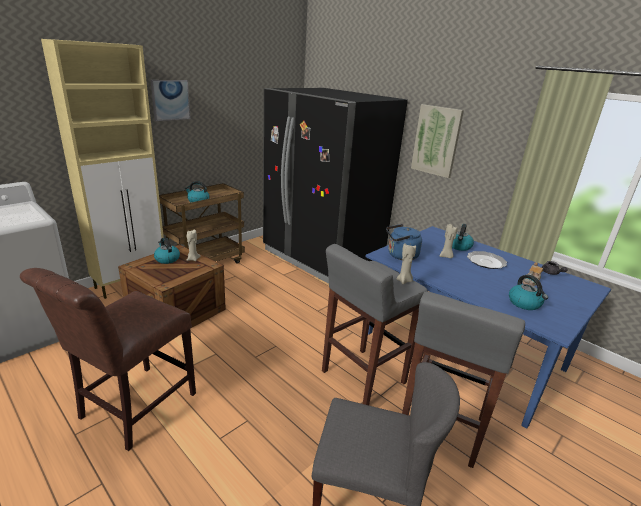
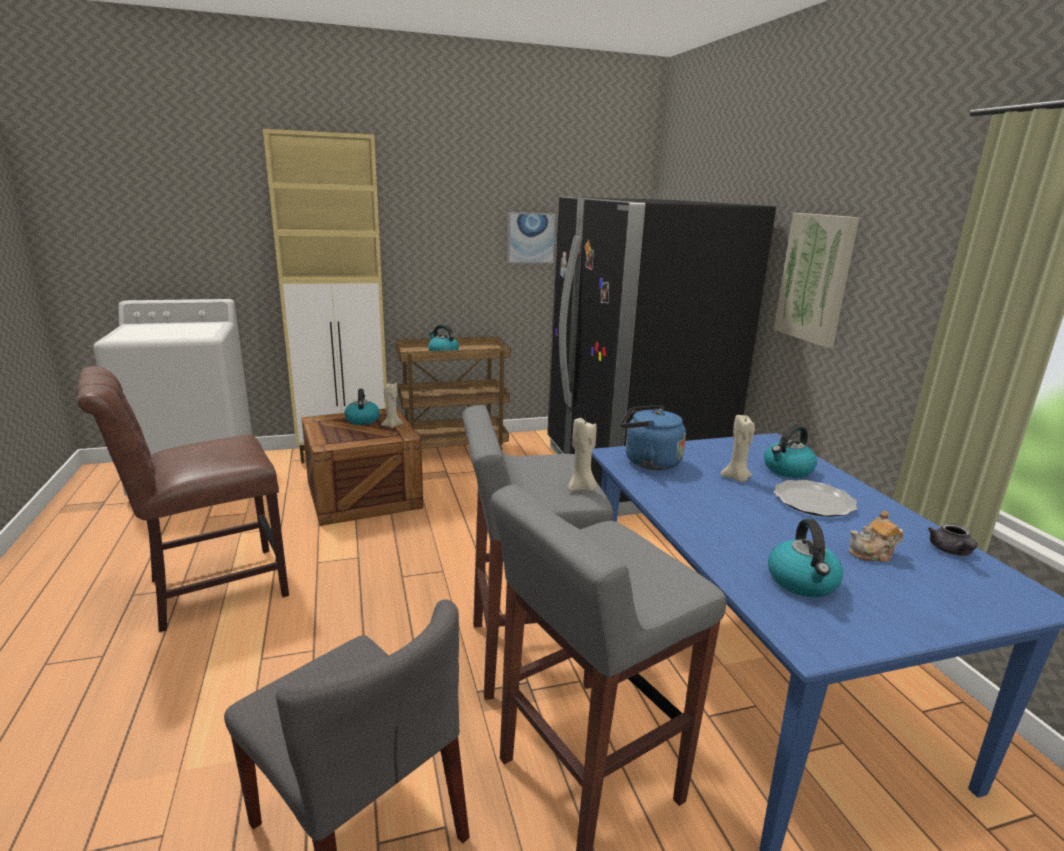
camera: 30 degrees right, 5 degrees down
picture [150,80,191,121] -> picture moved to [507,212,556,264]

